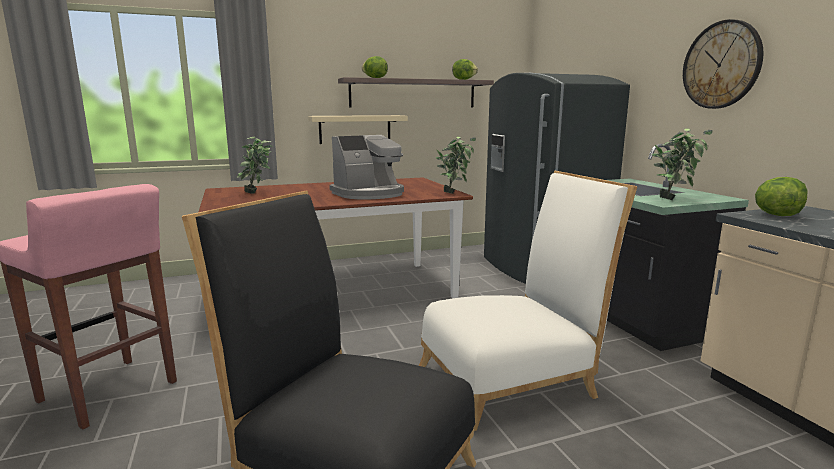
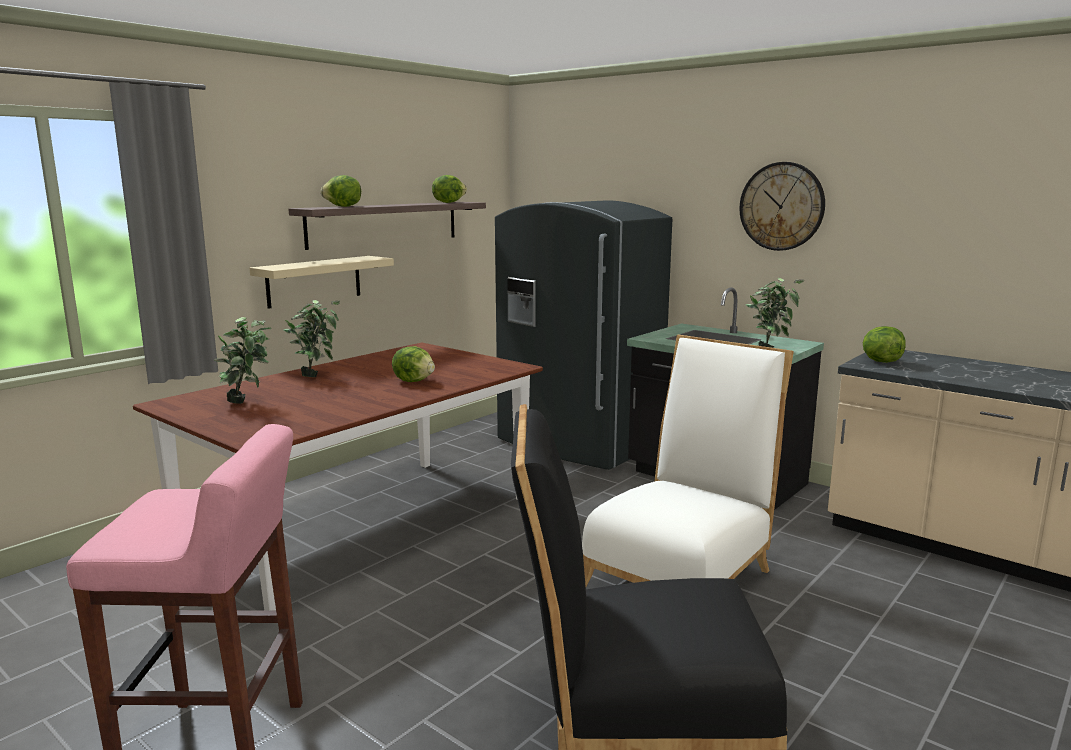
camera: 30 degrees left, 0 degrees up
coffee machine [329,135,404,199] -> lettuce [392,346,435,382]
potted plant [435,137,476,194] -> potted plant moved to [284,300,340,377]

